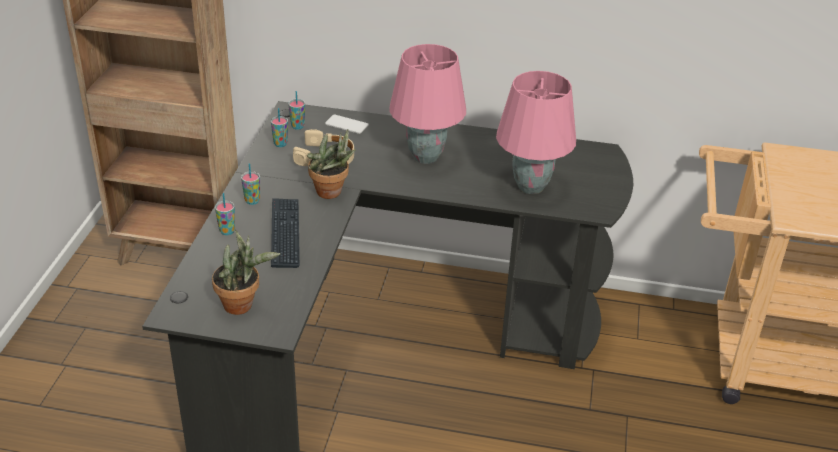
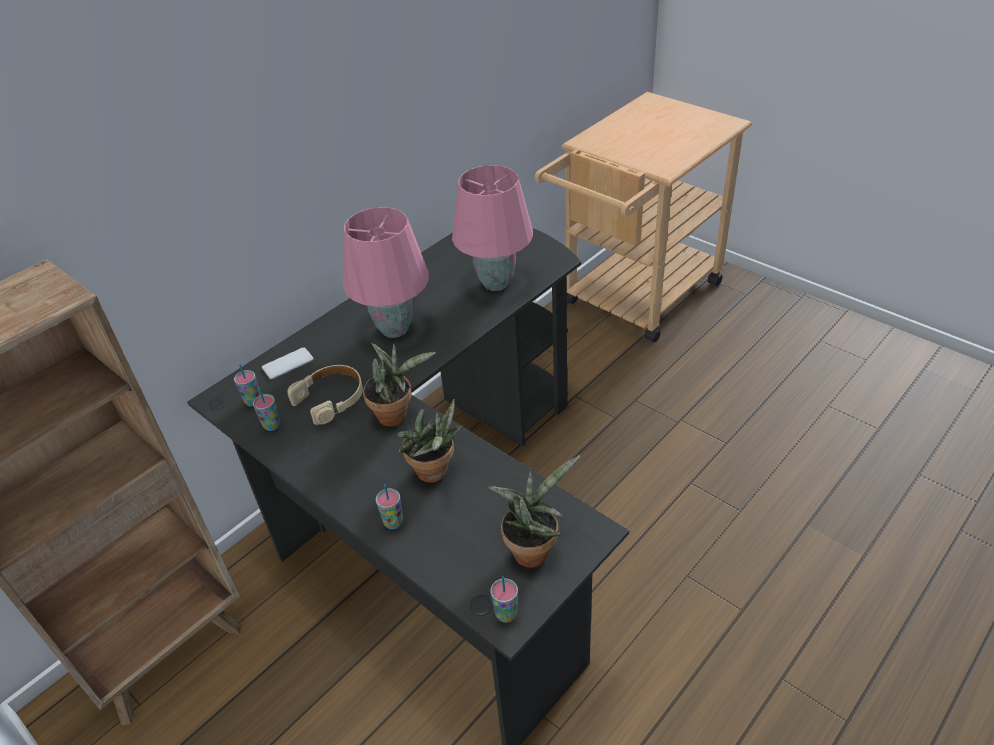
camera: 55 degrees left, 5 degrees up
cup [241,164,260,205] -> cup moved to [490,576,518,623]
keyboard [271,198,300,268] -> potted plant [397,399,463,483]

